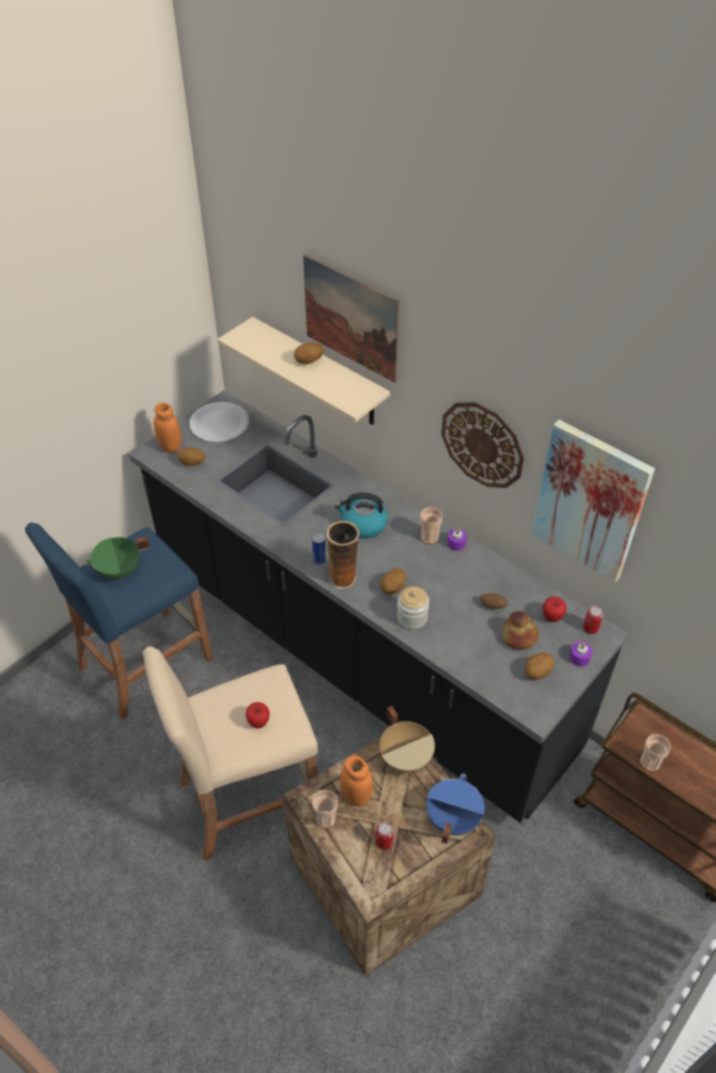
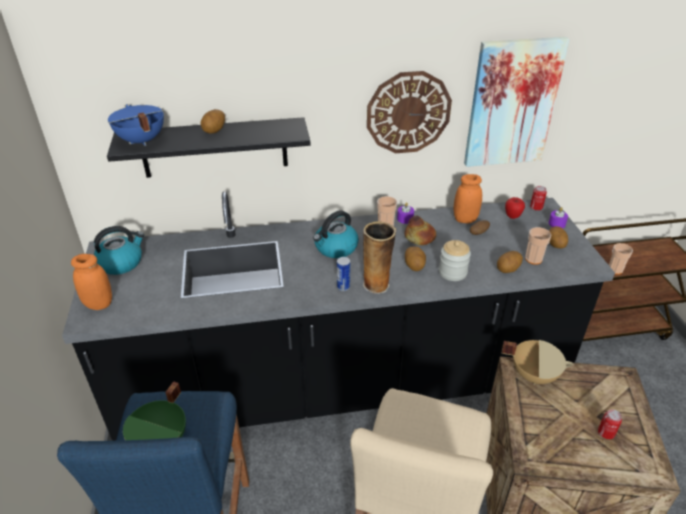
camera: 50 degrees left, 10 degrees down
potato [177,447,206,466] -> potato moved to [497,251,523,273]
white plate [190,402,249,442] -> kettle [94,226,144,275]
beige shelf [217,317,390,425] -> black shelf [107,117,311,178]
apple [246,702,270,729] -> none
picture [303,254,400,383] -> none
cup [312,790,338,828] -> cup moved to [525,227,551,265]
orange jar [340,755,373,807] -> orange jar moved to [453,174,482,224]
blue cooking pot [426,773,485,844] -> blue cooking pot moved to [108,104,164,146]
bread [502,611,539,649] -> bread moved to [405,216,436,245]

